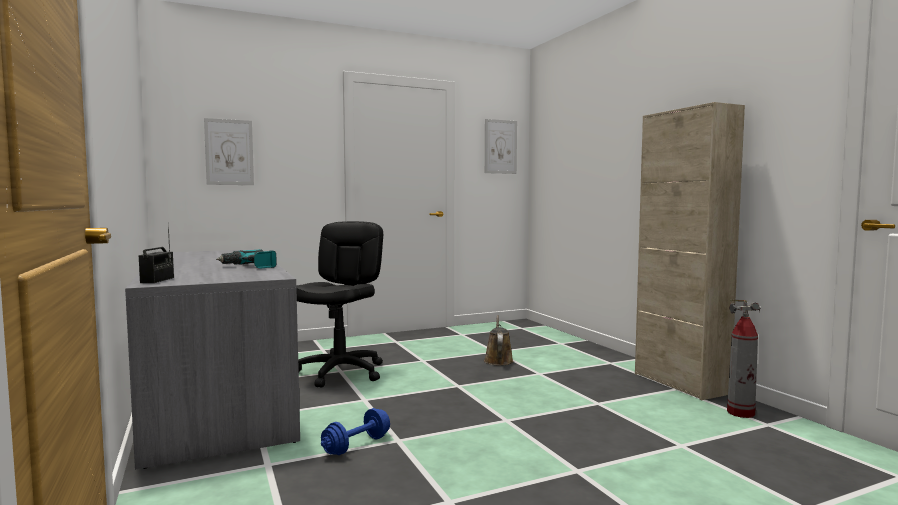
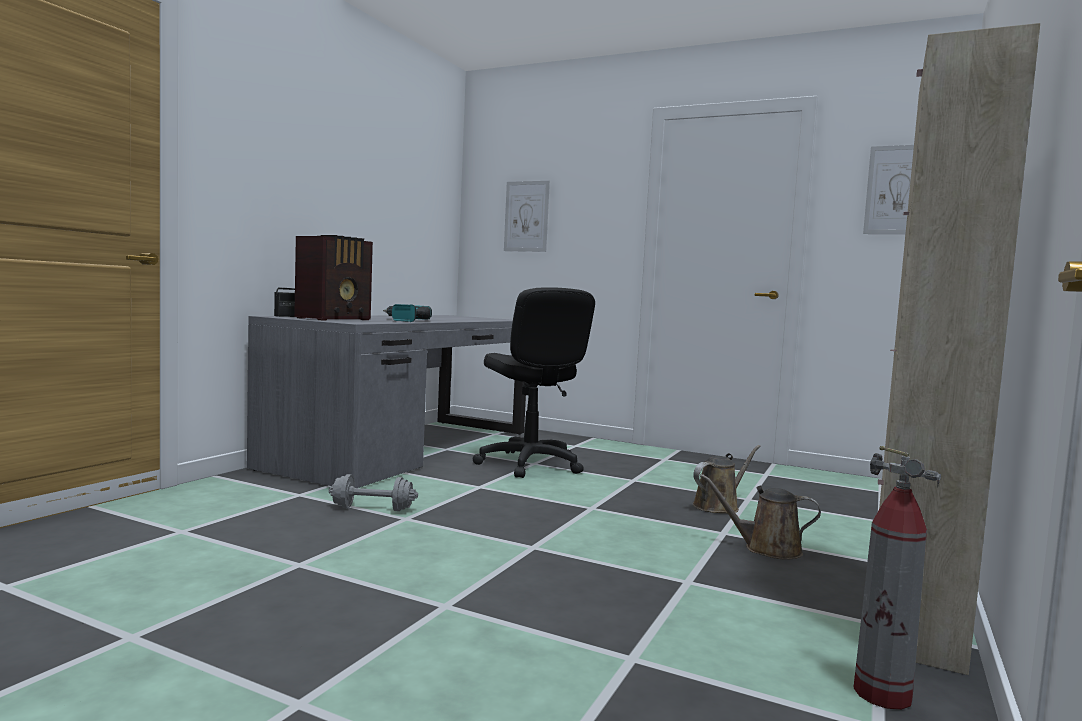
camera: 50 degrees right, 0 degrees up
black office chair [296,221,383,388] -> black office chair turned 90 degrees clockwise [473,287,595,478]
blue dumbbell [321,408,390,455] -> grey dumbbell [328,474,418,511]
none -> radio [294,235,373,320]
none -> brown watering can [700,474,821,560]

